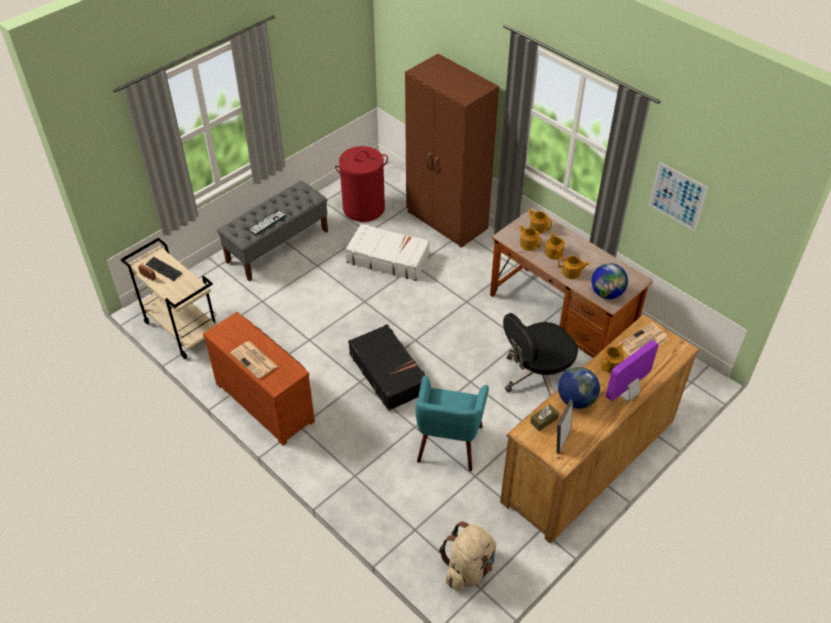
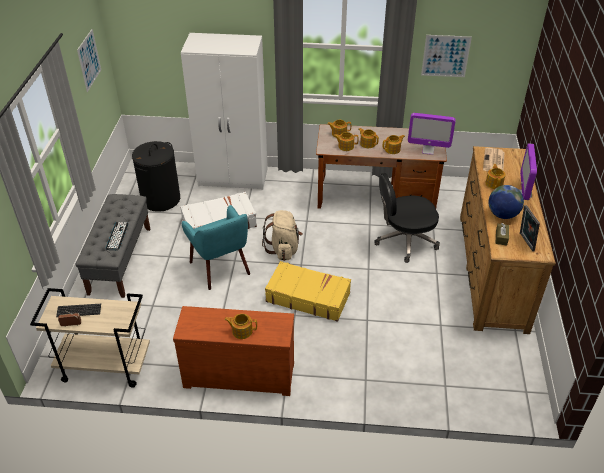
camera: 40 degrees left, 5 degrees down
newspaper [231,341,278,379] -> teapot [225,314,257,339]
red laundry basket [335,146,388,222] -> black laundry basket [132,141,180,212]
black suitcase [348,324,425,411] -> yellow suitcase [265,261,351,322]
brown wardrobe [405,54,499,248] -> white wardrobe [181,33,268,190]
turquoise armchair [415,376,489,471] -> turquoise armchair moved to [182,205,250,290]
beige backpack [439,521,496,591] -> beige backpack moved to [262,210,303,261]
black office chair [503,313,578,396] -> black office chair turned 60 degrees clockwise [374,173,440,263]
globe [591,263,628,299] -> monitor [408,113,456,155]
none -> picture [77,29,101,92]

